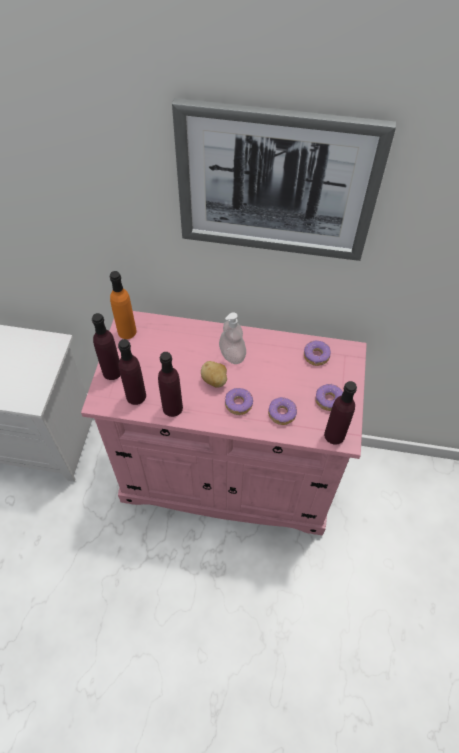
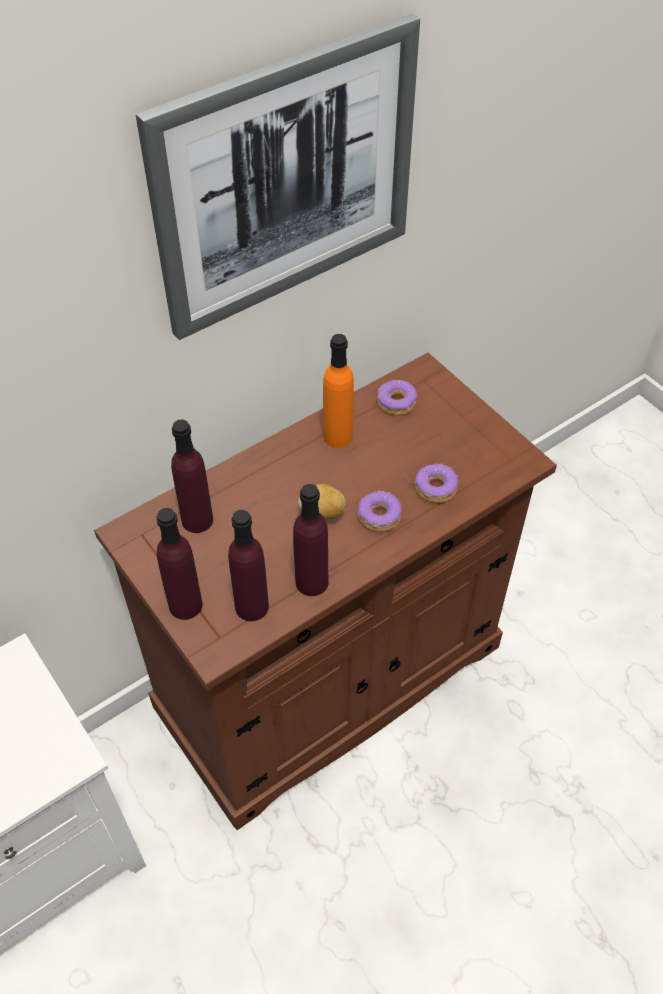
camera: 45 degrees left, 5 degrees down
pink cabinet [81,311,367,536] -> brown cabinet [94,353,557,830]
orange bottle [109,271,137,339] -> orange bottle moved to [323,334,354,448]
soap dispenser [219,312,246,364] -> none
donut [315,384,343,411] -> none
purple bottle [324,381,357,445] -> purple bottle moved to [171,420,213,533]

